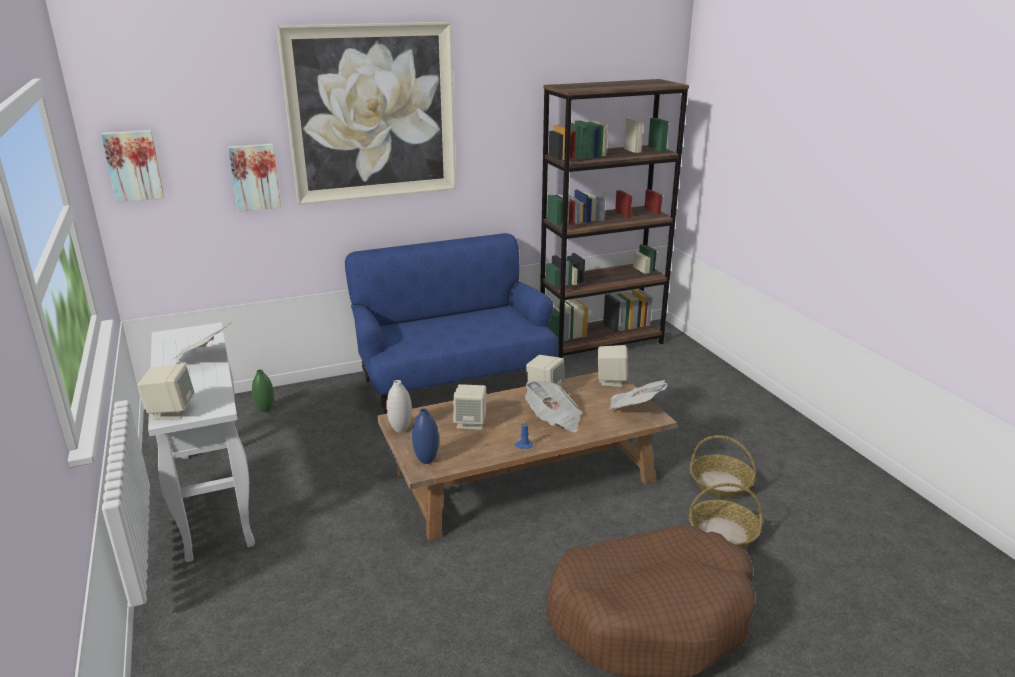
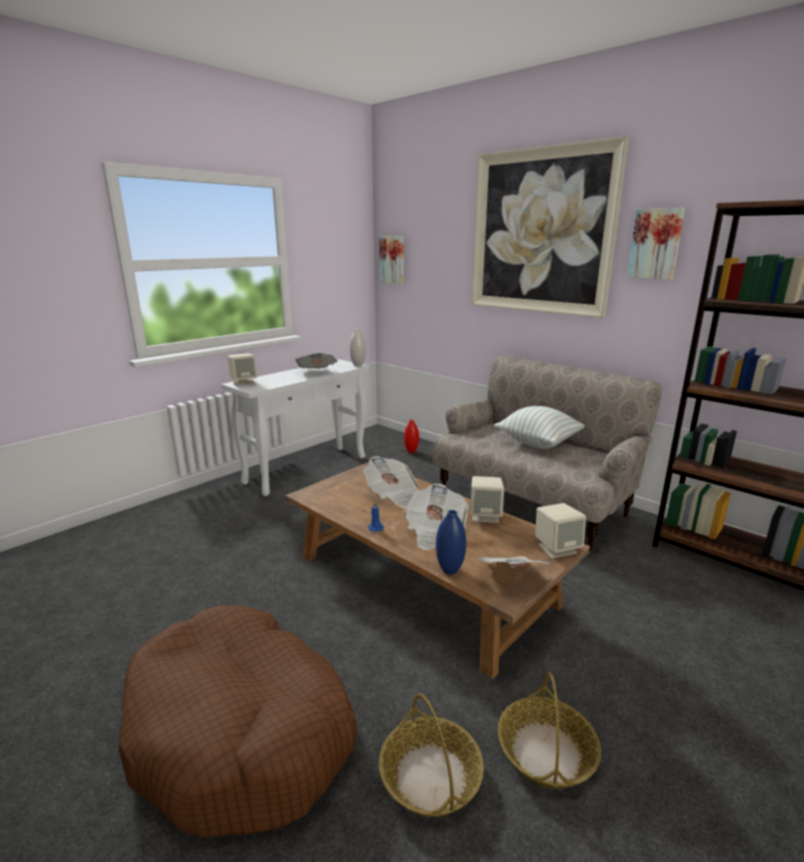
camera: 65 degrees right, 5 degrees down
picture [228,144,281,212] -> picture moved to [627,208,685,280]
green vase [252,369,274,412] -> red vase [404,420,419,453]
blue sofa [345,233,558,414] -> beige sofa [432,356,662,552]
white vase [386,380,412,433] -> white vase moved to [349,329,366,366]
blue vase [412,408,439,464] -> blue vase moved to [436,510,466,574]
beige speaker [453,384,486,429] -> newspaper [363,456,419,509]
none -> pillow [494,406,584,449]

